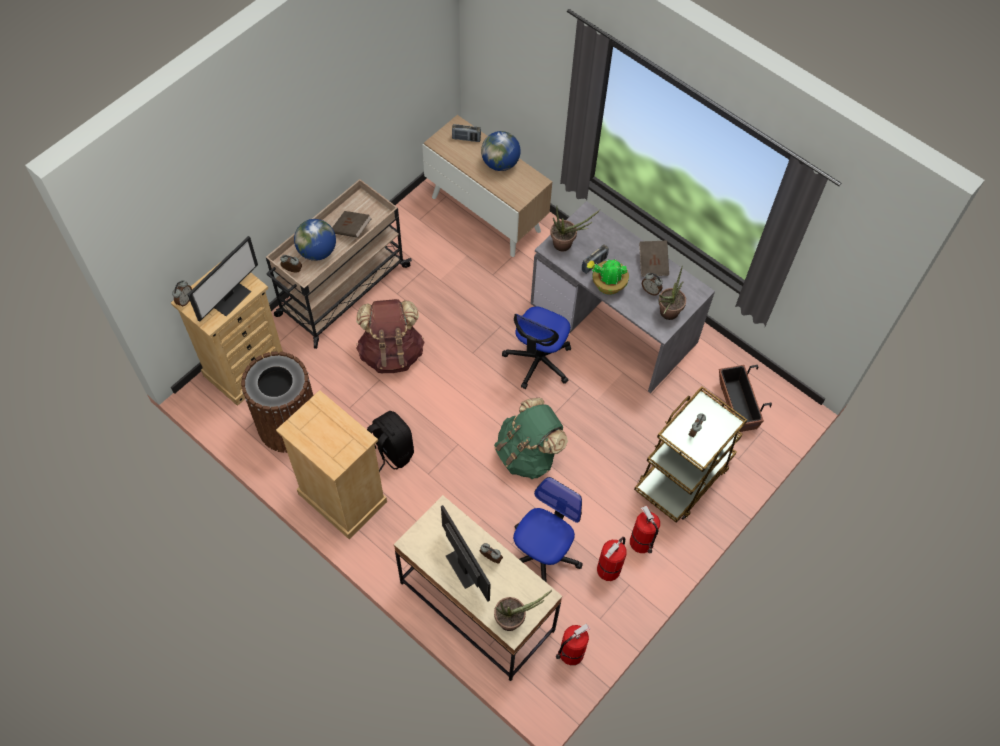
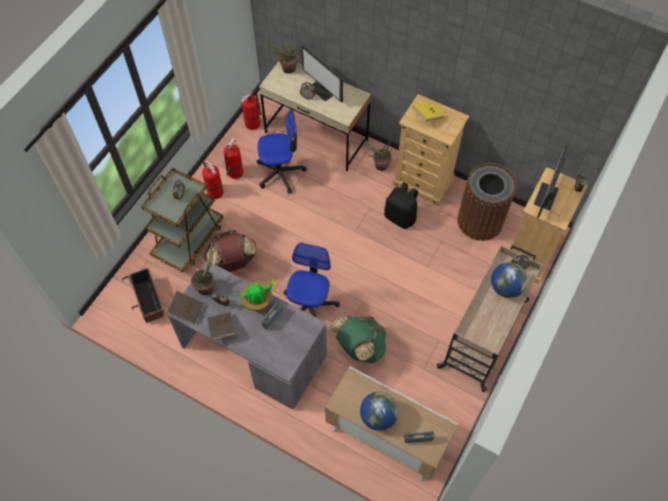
camera: 170 degrees right, 0 degrees up
brown book [332,211,372,238] -> brown book moved to [167,291,204,324]
brown backpack [356,299,425,373] -> brown backpack moved to [204,230,257,272]
green backpack [494,398,568,479] -> green backpack moved to [330,316,387,363]
office chair [513,477,583,583] -> office chair turned 120 degrees counterclockwise [257,110,307,194]
potted plant [550,206,600,251] -> potted plant moved to [361,136,392,171]
none -> yellow book [412,102,446,122]

